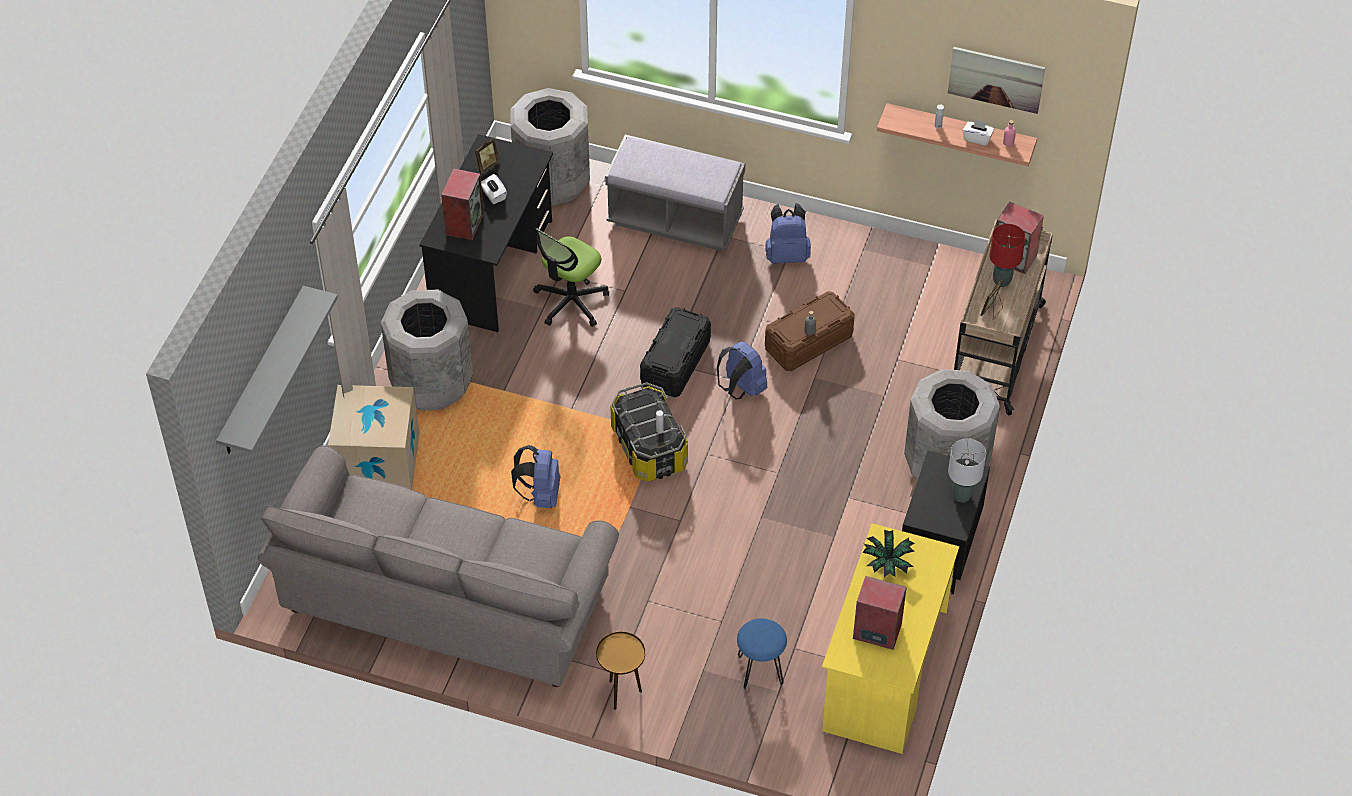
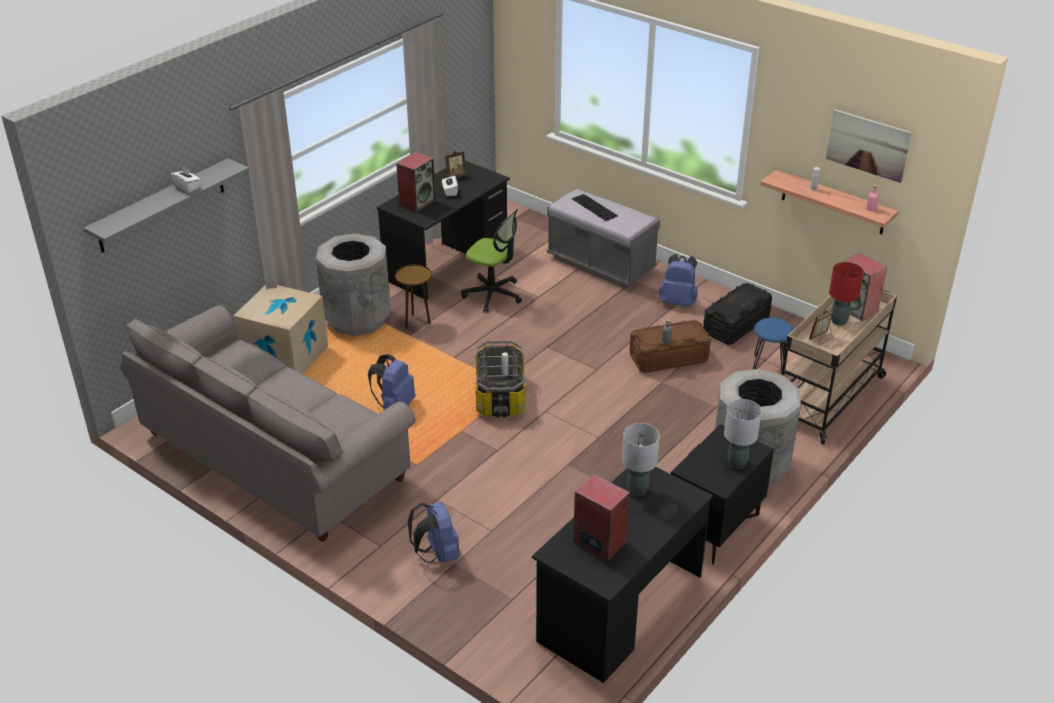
camera: 20 degrees right, 15 degrees down
grey trash can [510,88,590,206] -> none
office chair [533,228,609,327] -> office chair turned 120 degrees counterclockwise [461,208,522,313]
brown side table [596,631,645,710] -> brown side table moved to [395,264,432,329]
black storage box [640,307,711,397] -> black storage box moved to [703,283,772,345]
blue backpack [717,341,767,399] -> blue backpack moved to [408,502,461,563]
blue stool [737,618,787,690] -> blue stool moved to [753,318,794,373]
yellow desk [822,523,959,754] -> black desk [532,467,713,683]
potted plant [862,530,914,577] -> grey table lamp [622,423,660,496]
white tissue box [963,120,994,146] -> white tissue box moved to [171,166,201,193]
none -> keyboard [572,194,618,221]

